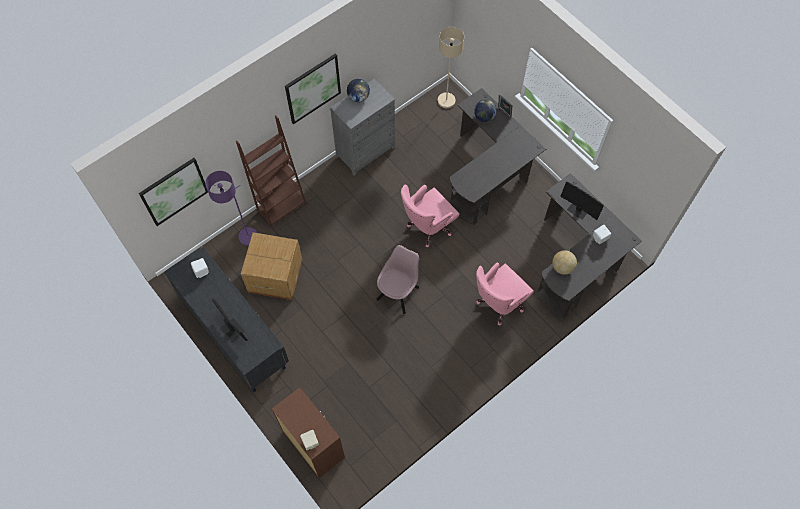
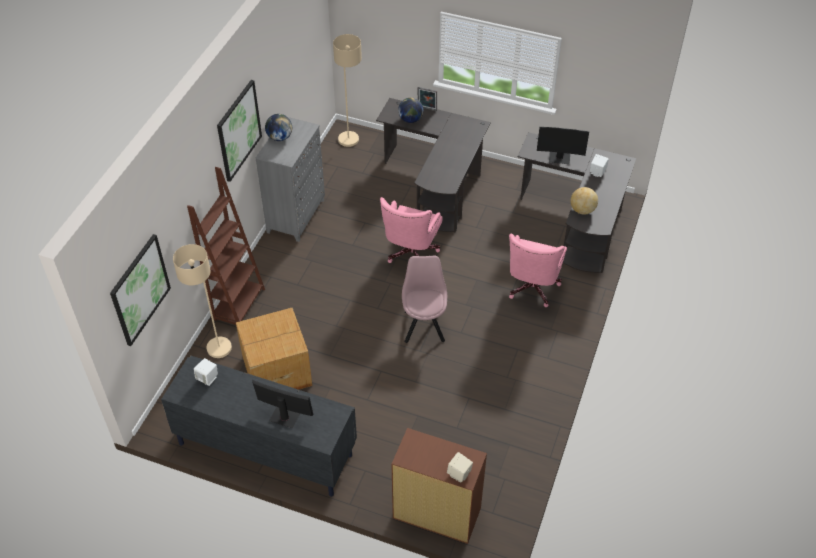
camera: 30 degrees left, 15 degrees down
purple floor lamp [205,171,257,246] -> beige floor lamp [173,244,232,358]

